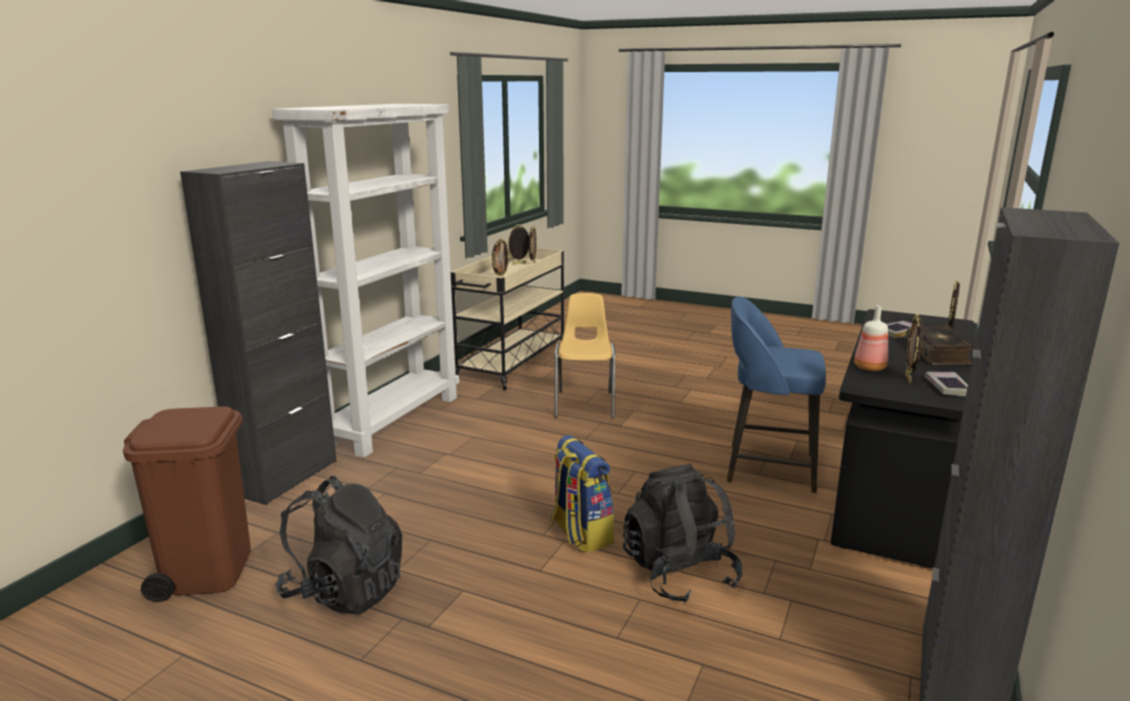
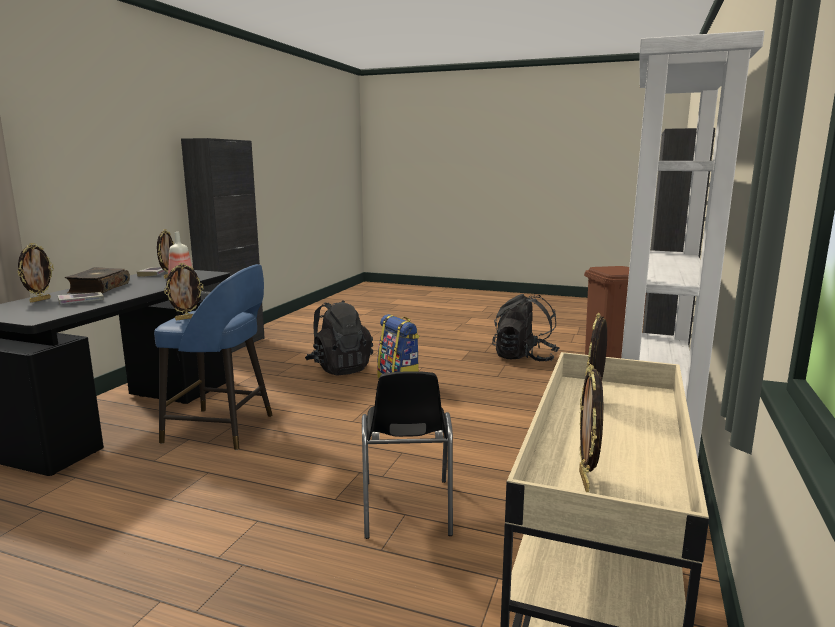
camera: 175 degrees right, 5 degrees down
picture frame [507,224,529,265] -> picture frame moved to [164,263,204,320]
yellow chair [554,293,616,418] -> black chair [362,371,453,539]

